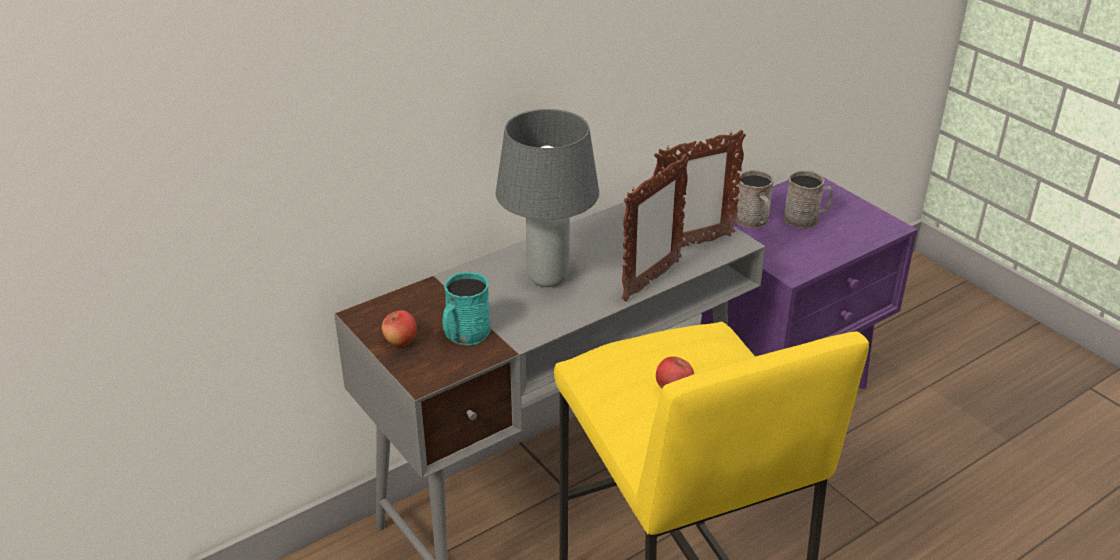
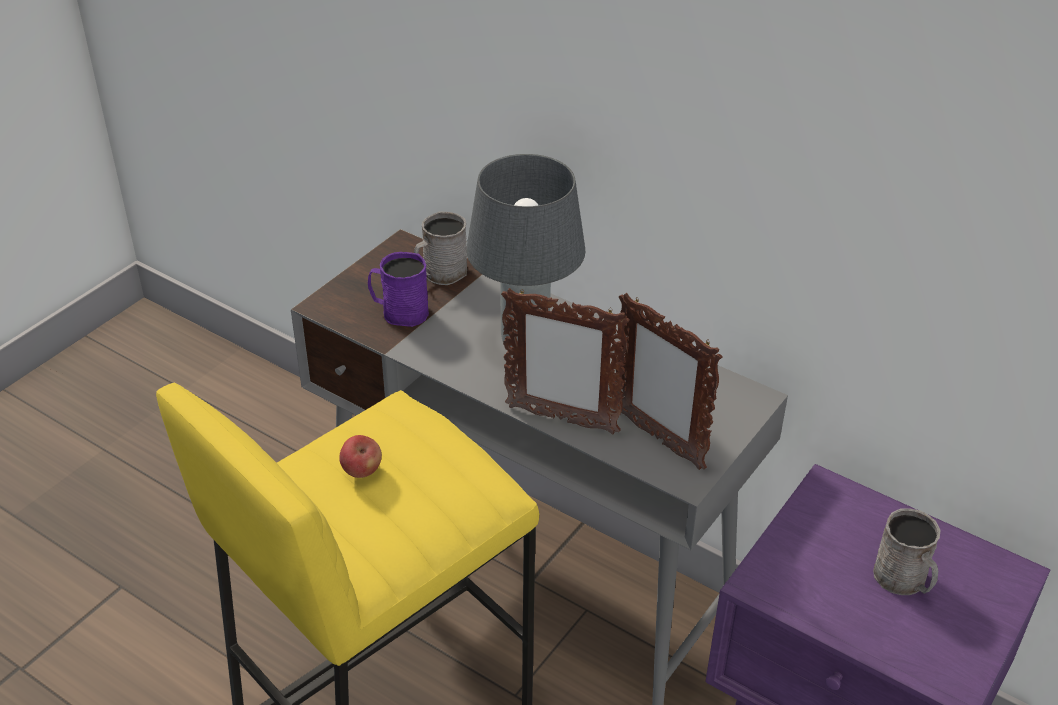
camera: 70 degrees right, 5 degrees up
apple [382,310,417,346] -> none
turquoise mug [442,272,491,345] -> purple mug [368,252,429,327]
grey mug [735,170,774,228] -> grey mug moved to [414,211,467,285]

